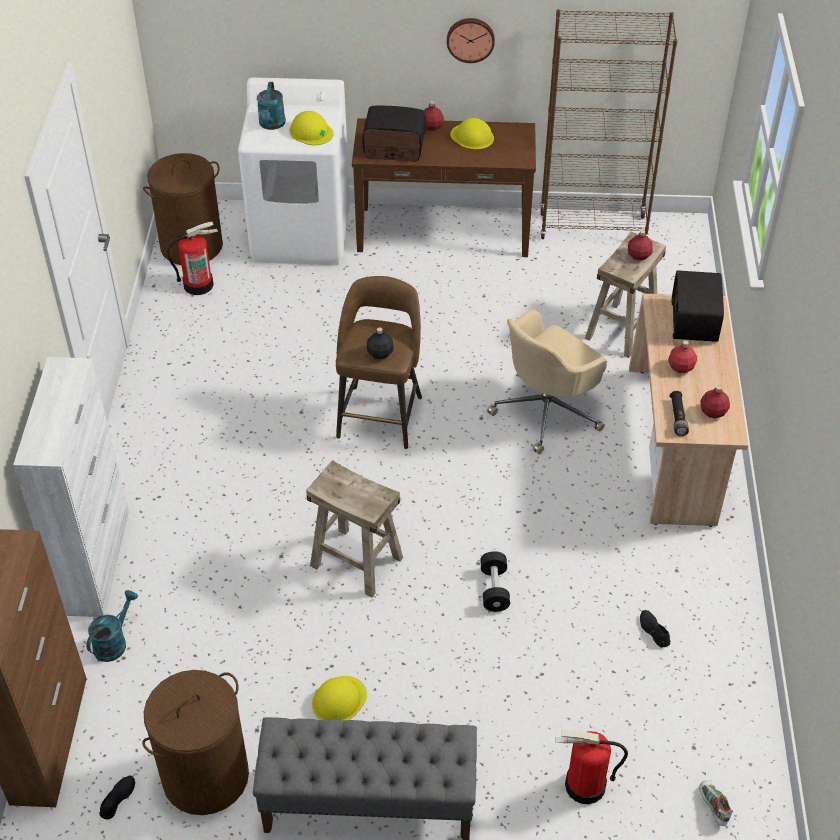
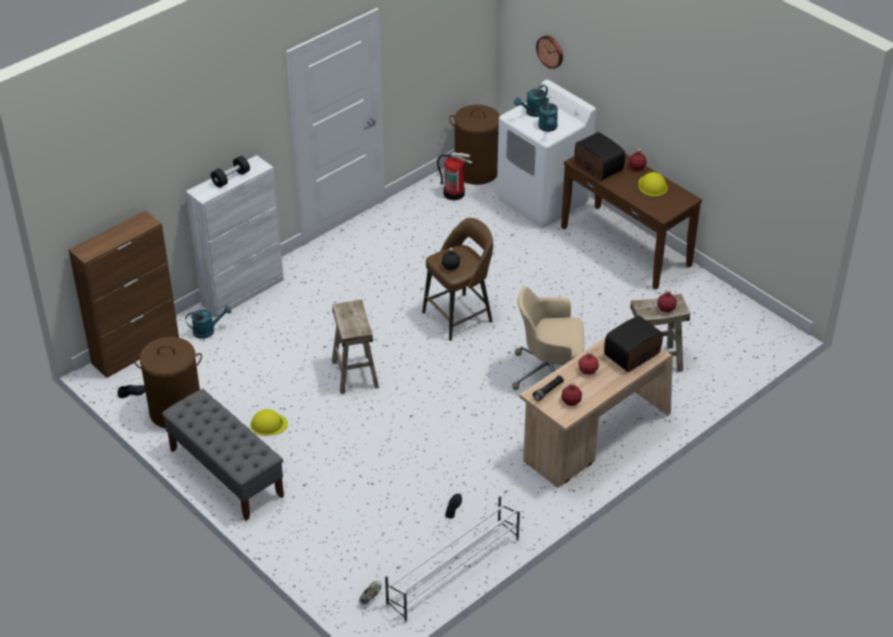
camera: 45 degrees right, 5 degrees down
yellow hard hat [289,111,334,145] -> turquoise watering can [538,98,558,132]
wall clock [447,18,495,63] -> wall clock moved to [536,36,563,69]
black dumbbell [480,551,510,612] -> black dumbbell moved to [211,156,250,188]
brown bookcase [540,9,678,239] -> none
fire extinguisher [555,729,628,804] -> none
none -> white shoe rack [385,494,520,623]

